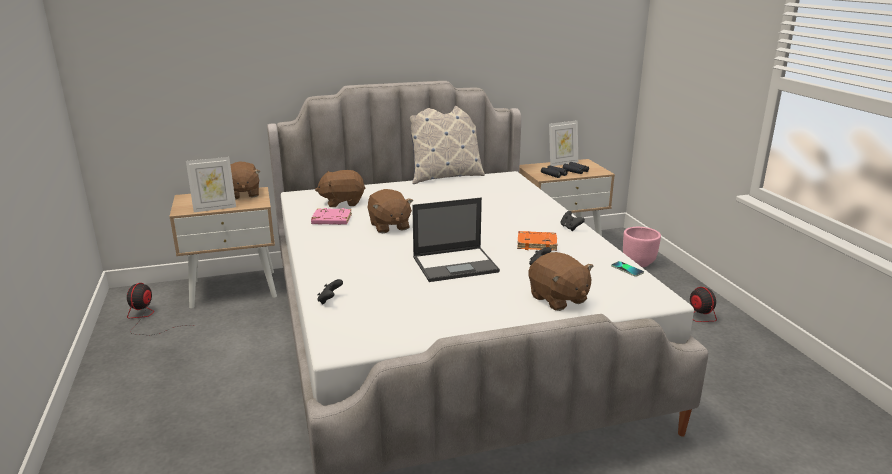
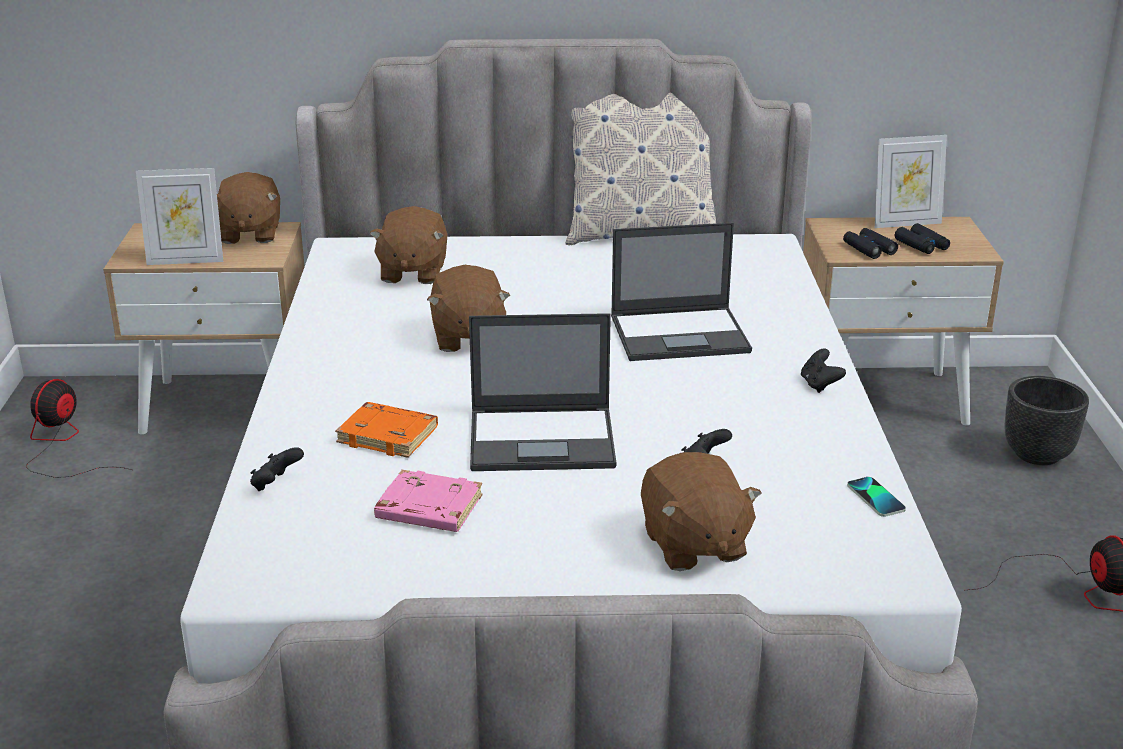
camera: 15 degrees right, 5 degrees up
pink book [311,208,352,225] -> pink book moved to [374,470,483,532]
brown plush toy [315,170,366,207] -> brown plush toy turned 90 degrees counterclockwise [369,206,447,284]
orange book [517,231,557,251] -> orange book moved to [335,402,438,458]
pink planter [623,227,661,267] -> black planter [1005,376,1089,465]
none -> laptop [611,222,752,361]

